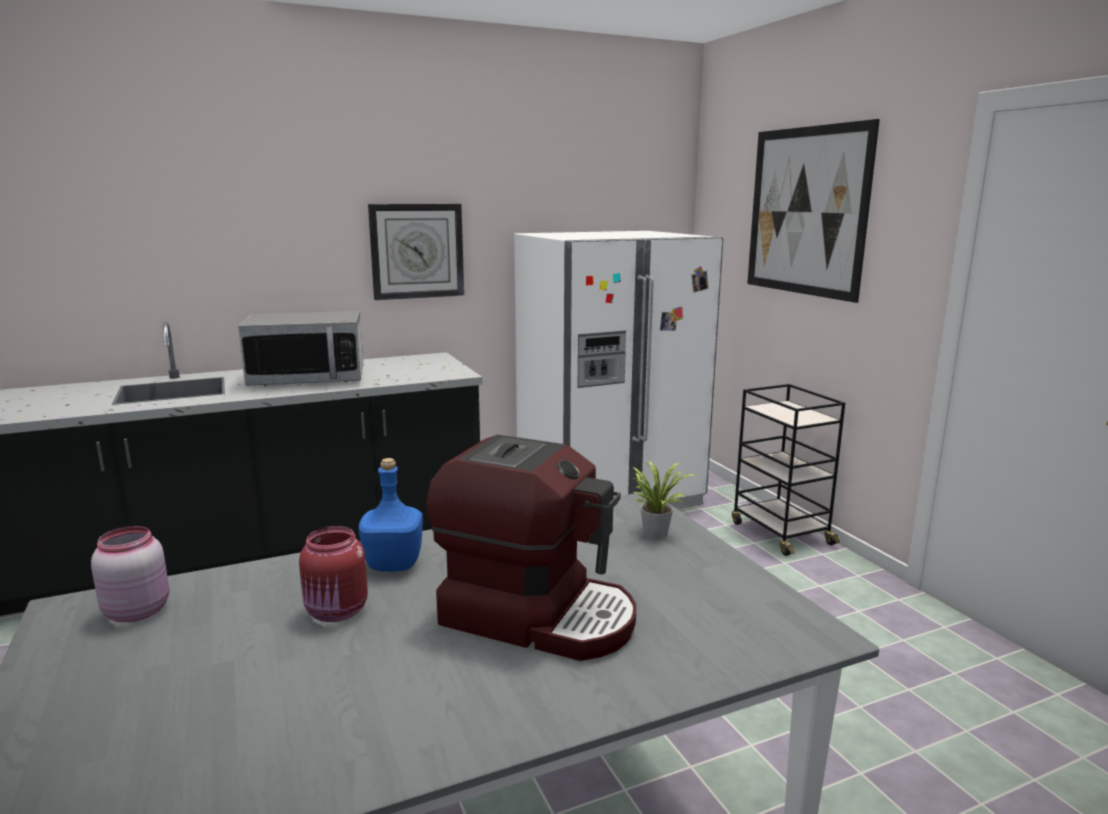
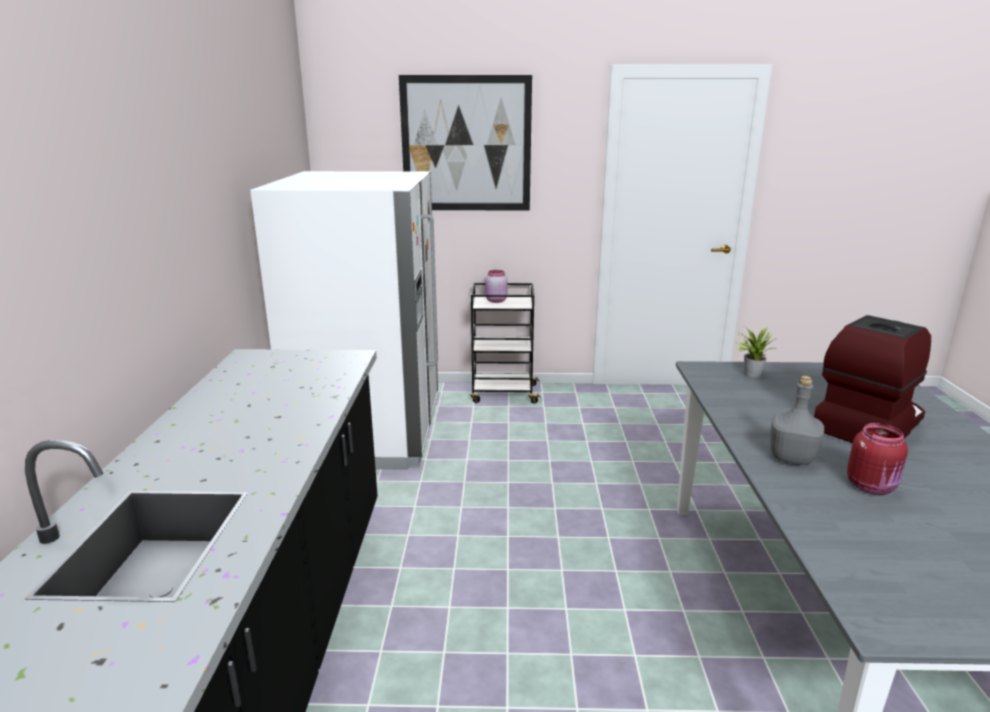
camera: 65 degrees left, 5 degrees up
pink jar [91,526,170,622] -> pink jar moved to [485,270,508,303]
microwave [238,311,364,386] -> none
blue bottle [359,458,423,572] -> grey bottle [770,376,824,465]
wall clock [368,204,464,300] -> none

